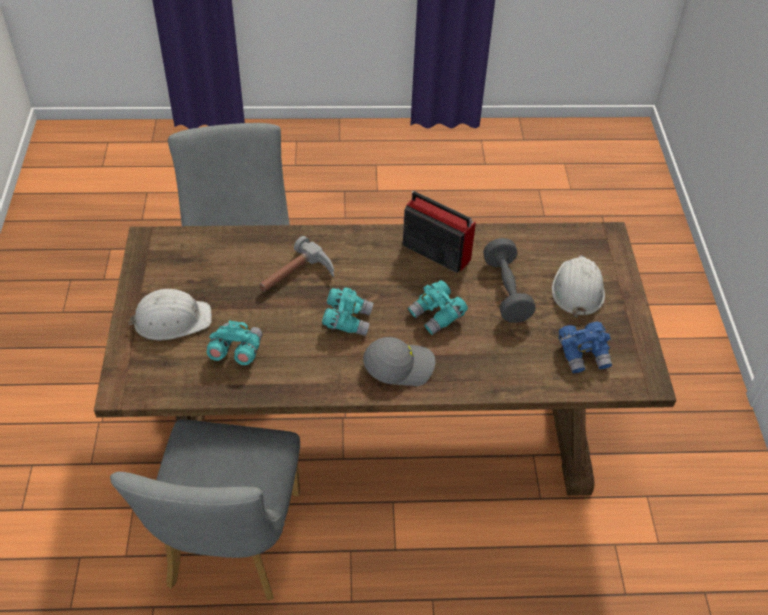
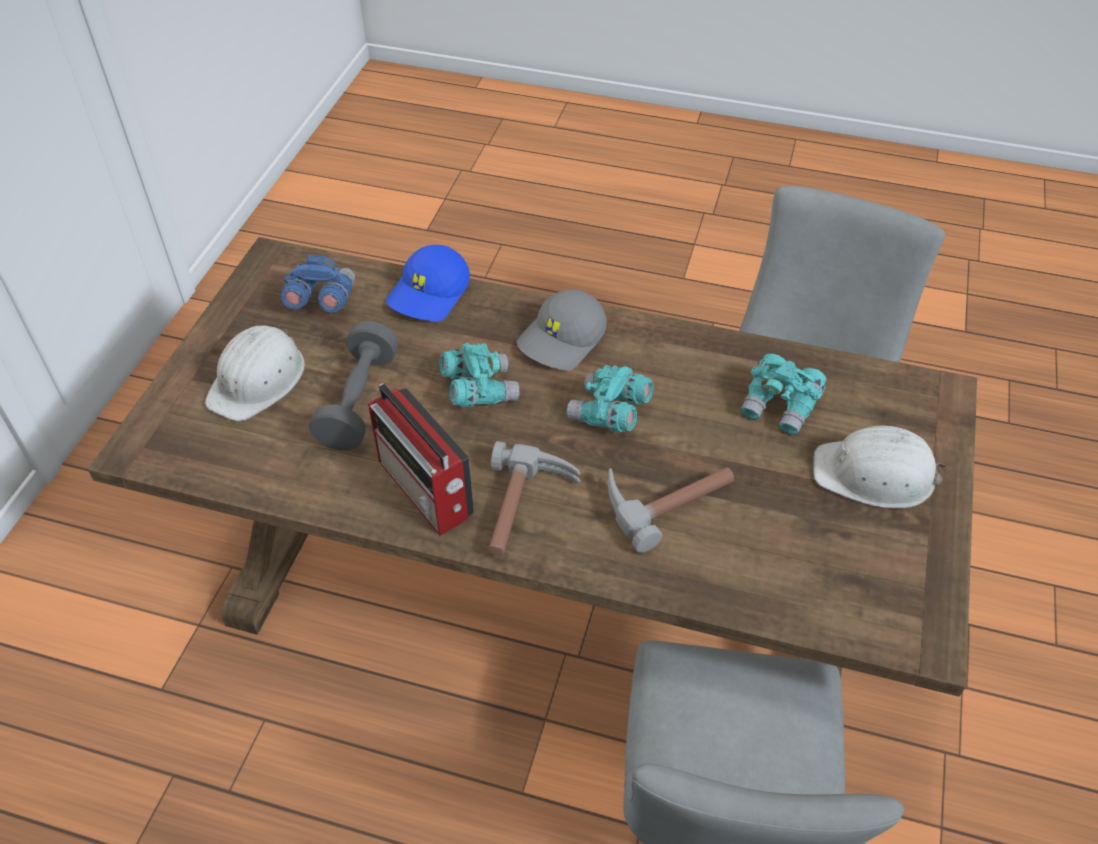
camera: 160 degrees left, 0 degrees up
grey cap [363,337,435,386] -> grey cap turned 60 degrees counterclockwise [517,289,607,371]
none -> blue cap [386,245,470,322]
none -> hammer [488,441,581,556]

